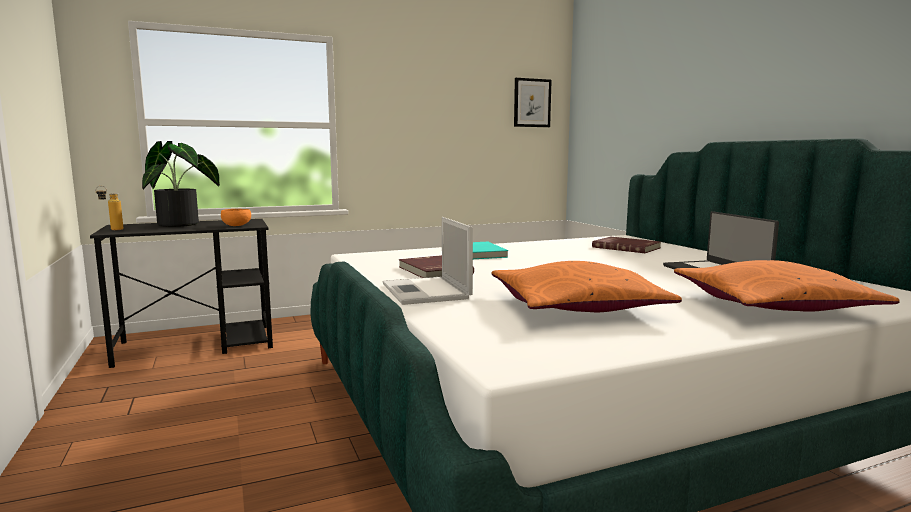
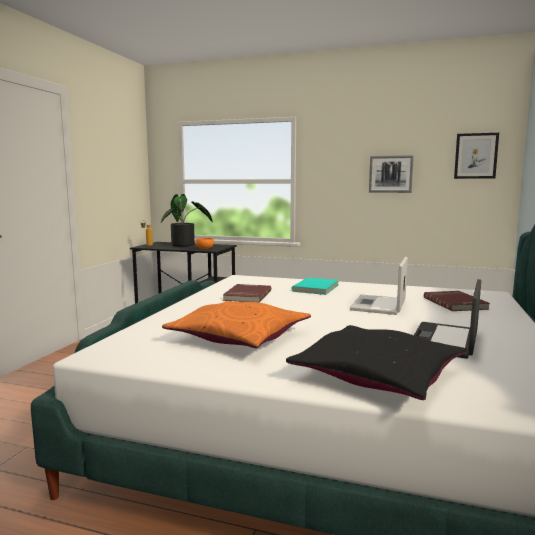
camera: 40 degrees right, 0 degrees up
laptop [382,217,473,305] -> laptop moved to [350,257,408,315]
orange pillow [674,260,900,312] -> black pillow [286,325,467,400]
none -> picture [369,155,414,193]

